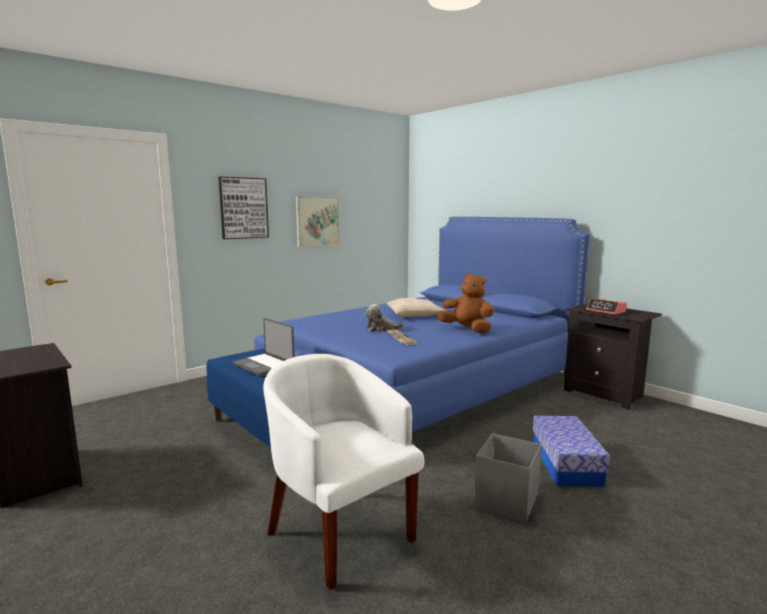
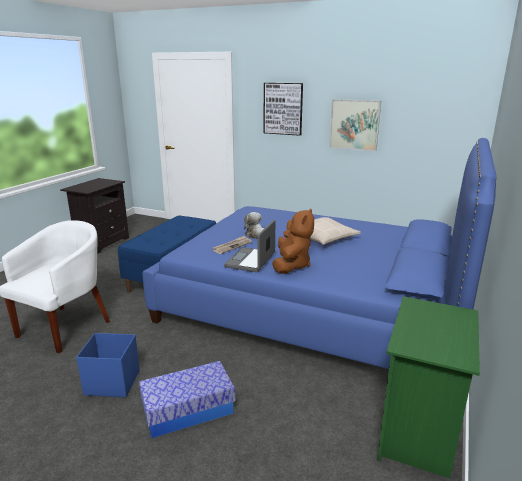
camera: 65 degrees right, 10 degrees up
laptop [232,318,295,376] -> laptop moved to [224,220,275,272]
grey storage box [474,433,542,523] -> blue storage box [76,333,140,397]
black nightstand [564,304,662,410] -> green nightstand [377,296,480,478]
alarm clock [586,298,627,315] -> none

